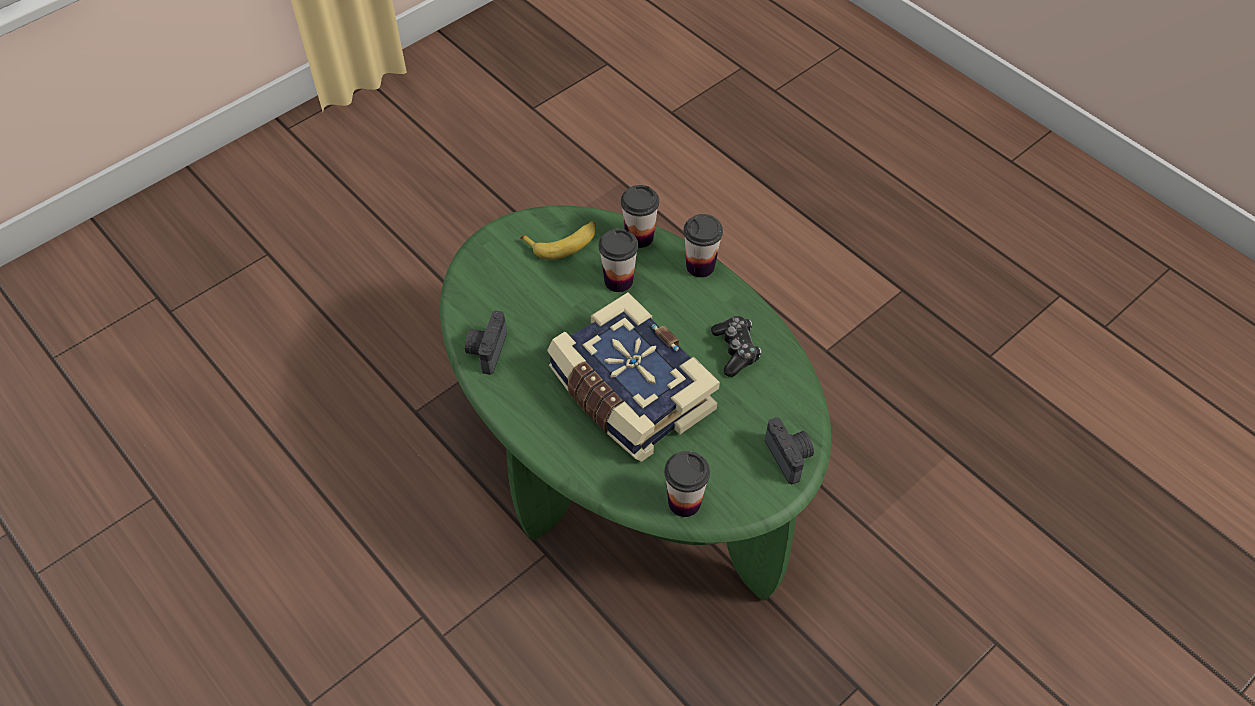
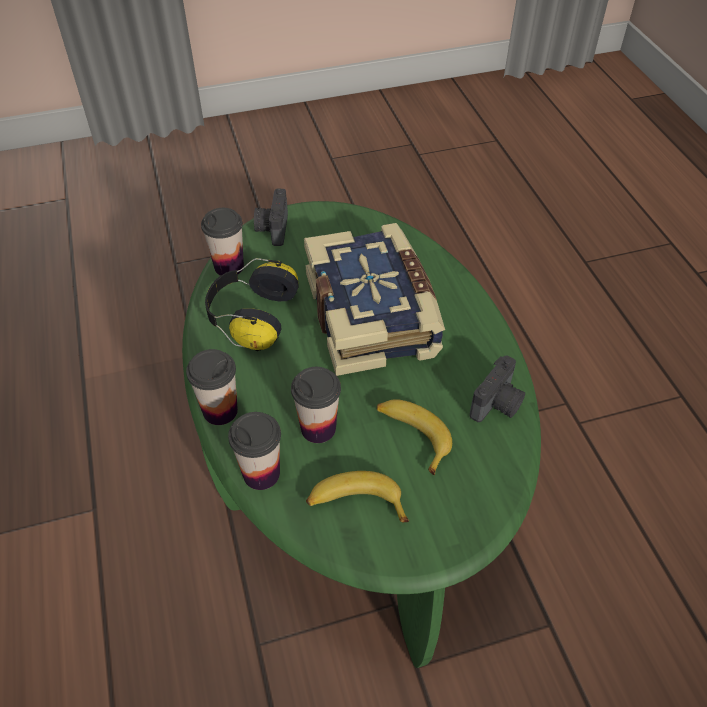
camera: 155 degrees left, 5 degrees down
cup [664,451,710,517] -> cup moved to [201,208,244,276]
game controller [711,316,761,377] -> headphones [205,258,299,351]
none -> banana [377,399,452,475]

